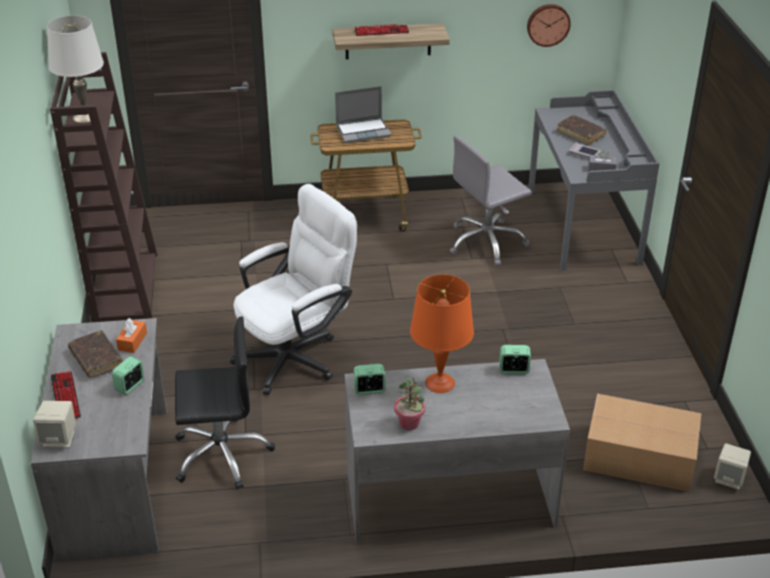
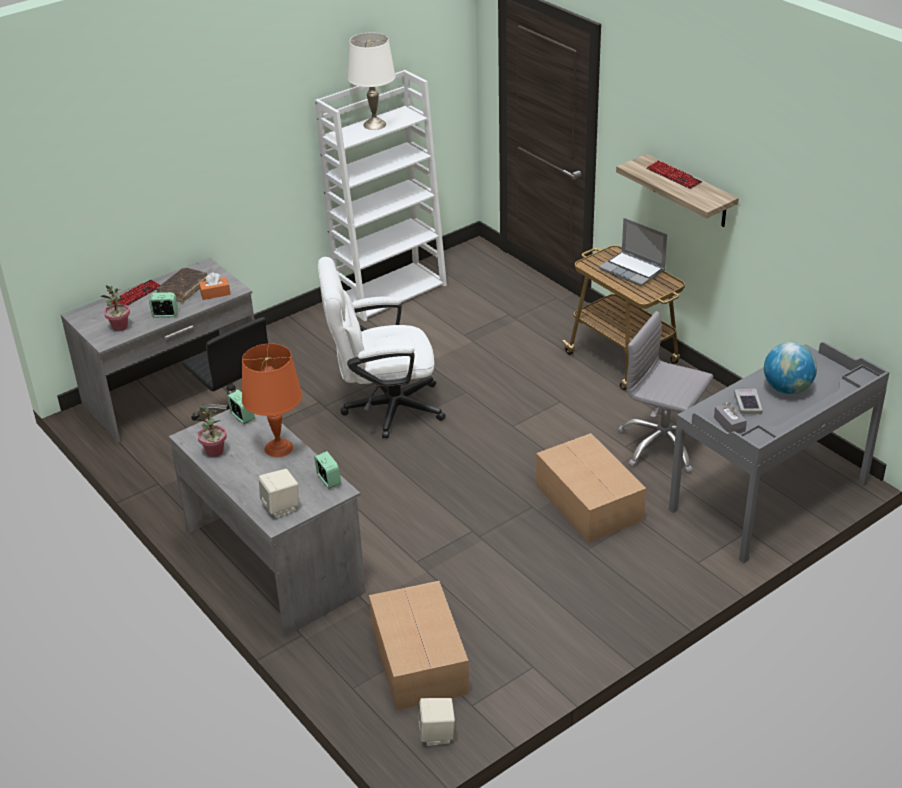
camera: 60 degrees right, 0 degrees up
beige speaker [33,401,76,448] -> beige speaker moved to [259,469,299,518]
brown bookcase [50,52,158,322] -> white bookcase [315,70,447,321]
white office chair [230,184,357,395] -> white office chair turned 150 degrees clockwise [318,257,446,438]
wall clock [527,4,571,47] -> none
brown book [557,115,606,145] -> globe [764,342,817,394]
none -> potted plant [101,285,130,331]
none -> cardboard box [536,433,646,543]

